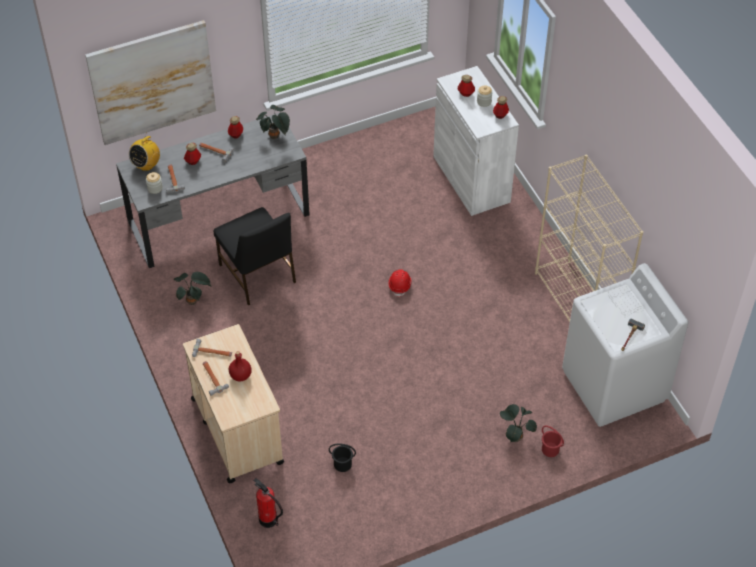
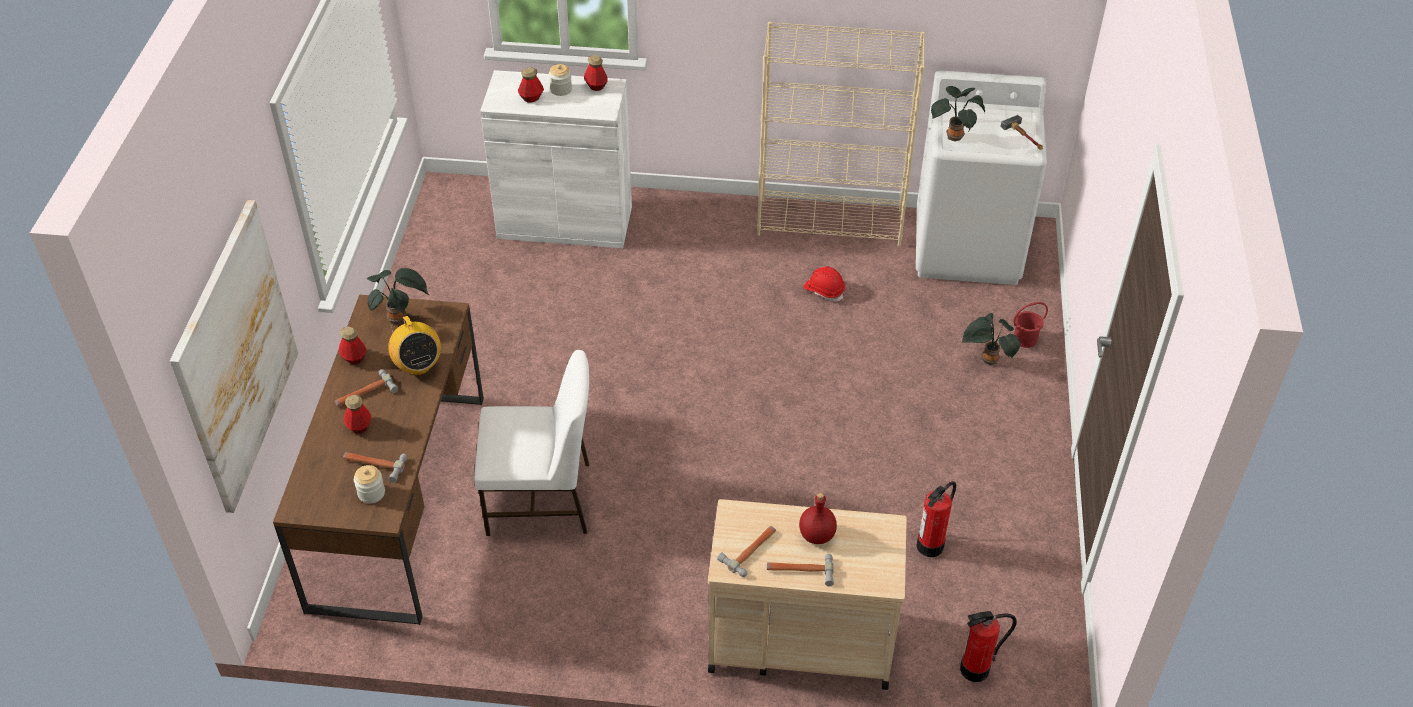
camera: 60 degrees left, 5 degrees down
grey desk [116,113,310,268] -> brown desk [273,295,484,625]
radio [129,135,160,171] -> radio moved to [388,316,441,375]
potted plant [173,272,212,305] -> potted plant moved to [931,86,985,141]
black chair [213,207,296,305] -> white chair [474,350,589,536]
black bucket [329,444,356,472] -> fire extinguisher [917,481,956,557]
red hard hat [388,269,411,297] -> red hard hat moved to [803,266,845,302]

